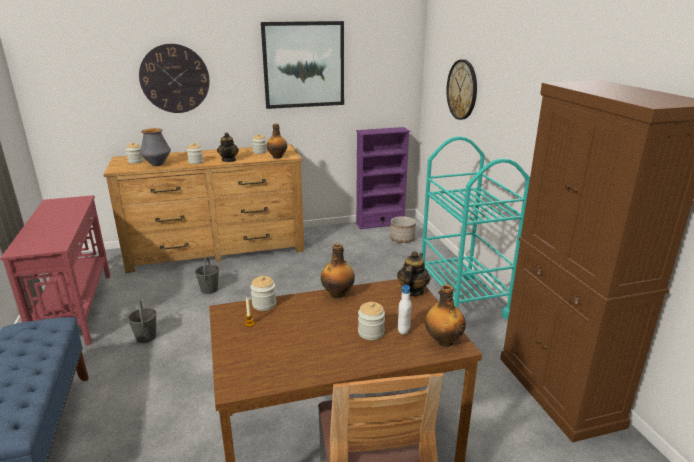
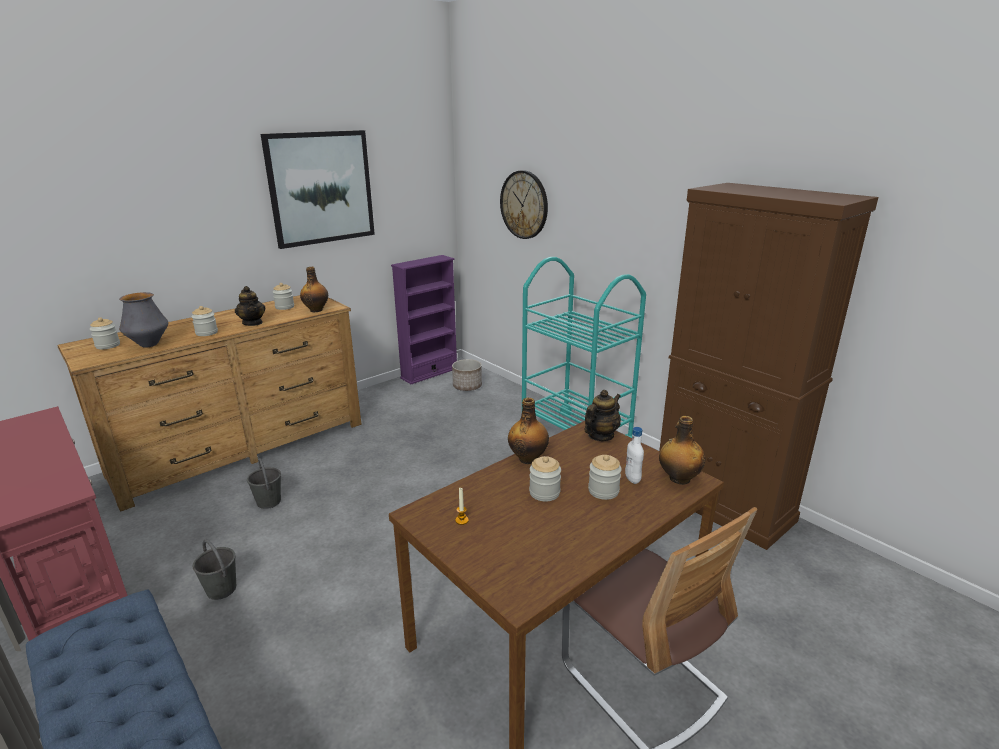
camera: 25 degrees left, 0 degrees up
wall clock [139,44,210,113] -> none
jar [250,276,276,311] -> jar moved to [529,456,561,501]
teapot [397,251,430,296] -> teapot turned 45 degrees clockwise [584,390,621,441]

